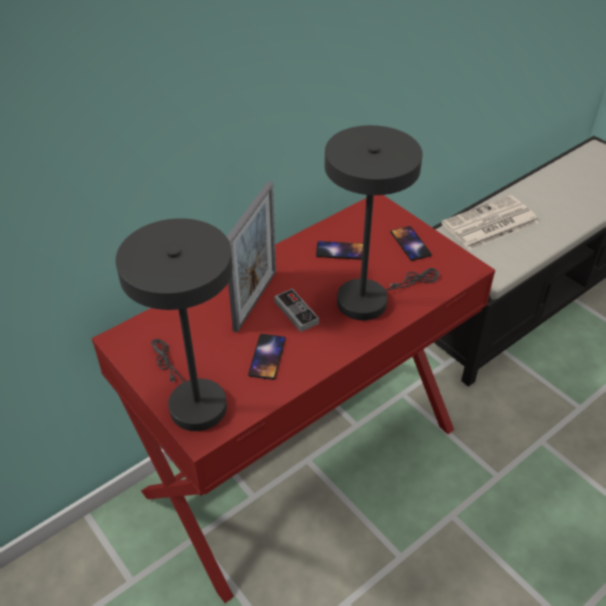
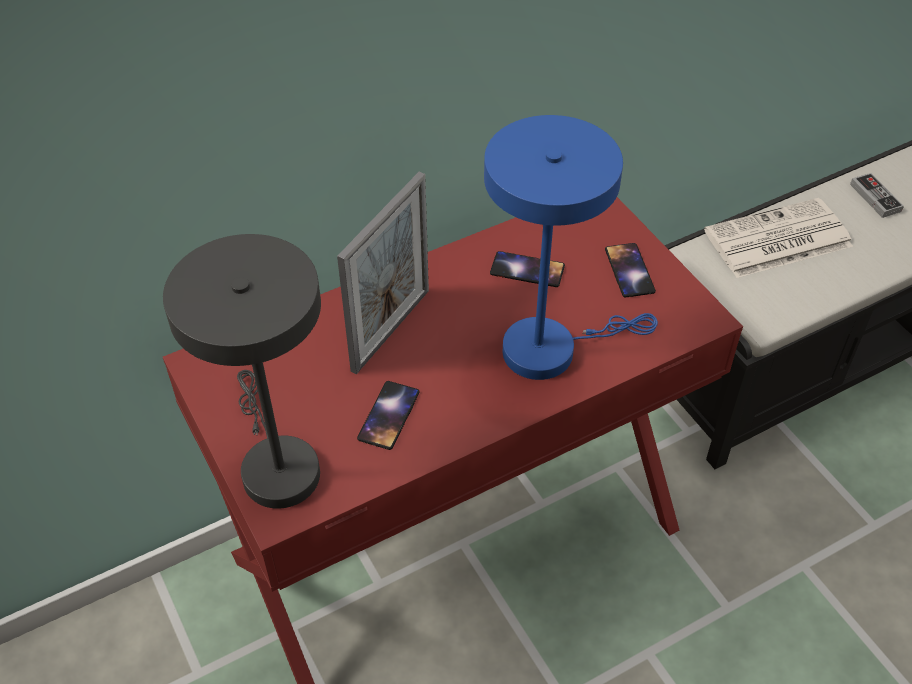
camera: 10 degrees right, 5 degrees up
game controller [274,289,319,332] -> game controller moved to [850,173,904,218]
grey table lamp [325,125,439,320] -> blue table lamp [484,115,658,380]

